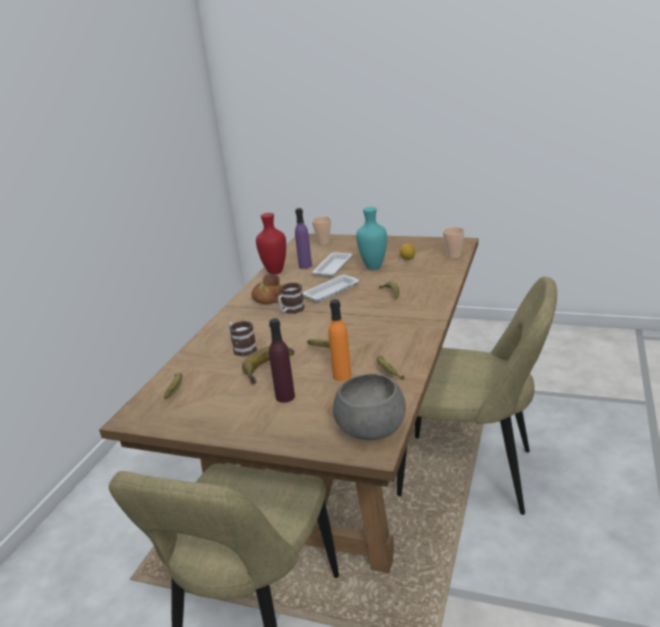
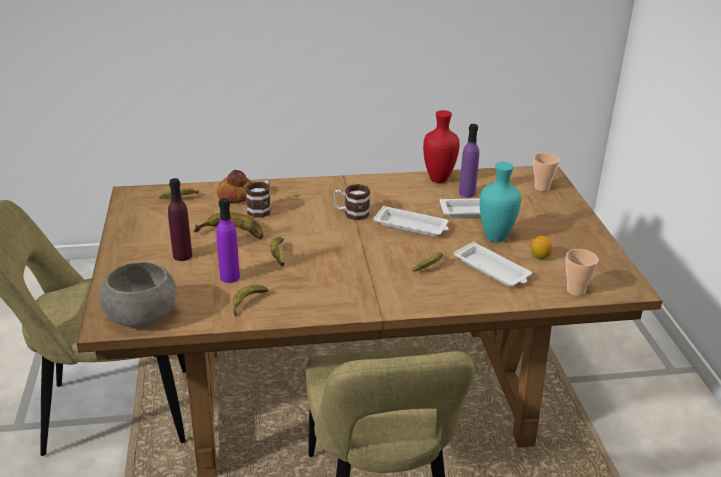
camera: 60 degrees right, 5 degrees up
bread [251,274,282,304] -> bread moved to [217,170,252,204]
orange bottle [328,299,352,381] -> purple bottle [216,198,240,283]
none -> white tray [454,242,532,287]

